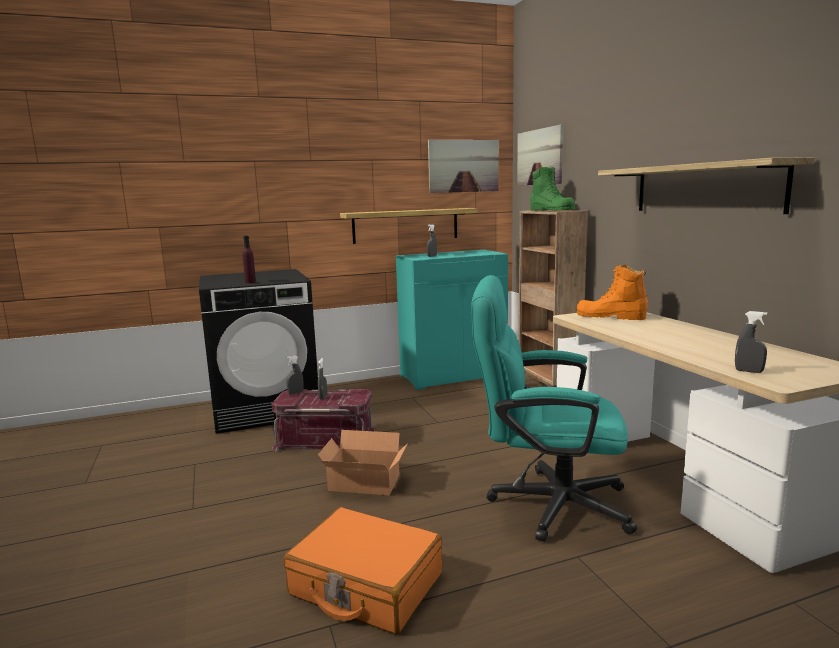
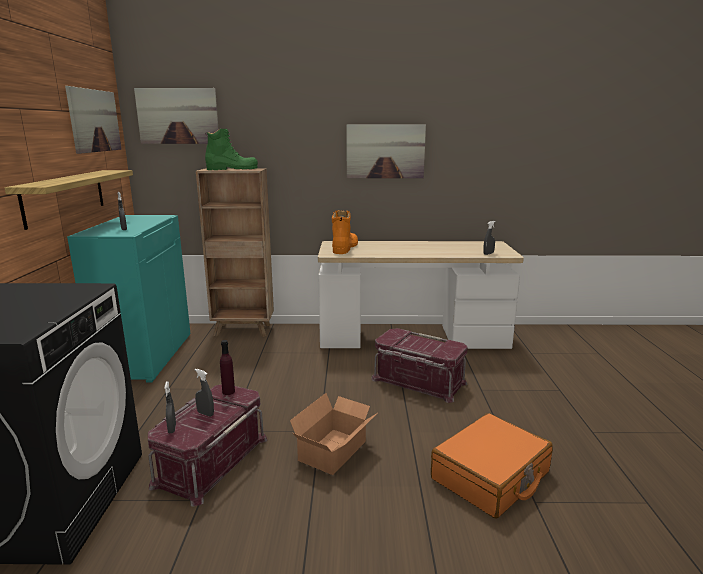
camera: 70 degrees left, 5 degrees up
purple bottle [243,236,256,283] -> purple bottle moved to [220,340,235,395]
turquoise office chair [471,275,637,542] -> red storage box [371,328,468,403]
orange boot [577,265,648,320] -> orange boot turned 150 degrees clockwise [332,210,358,254]
shelf [598,157,815,214] -> picture [347,125,426,178]

